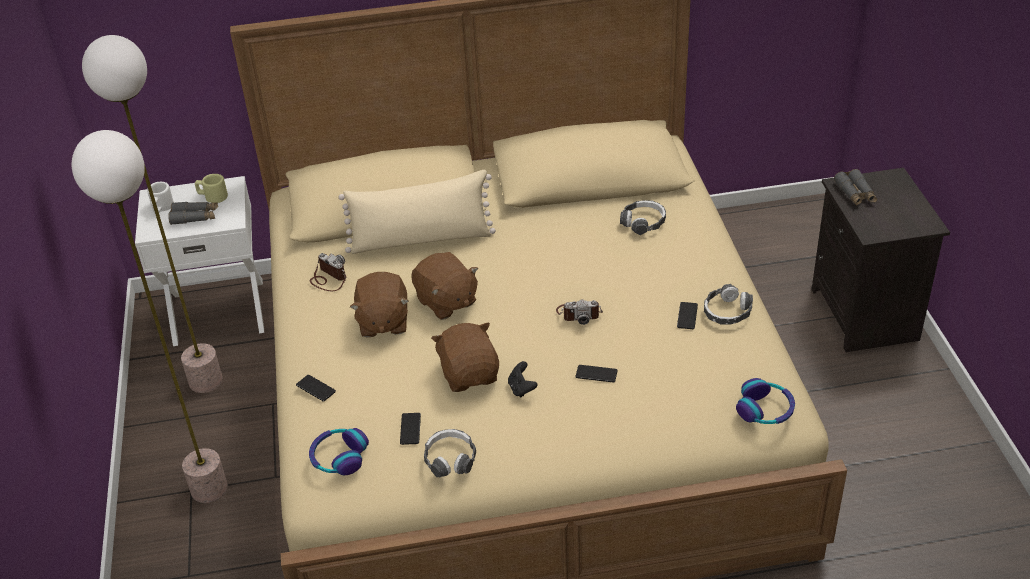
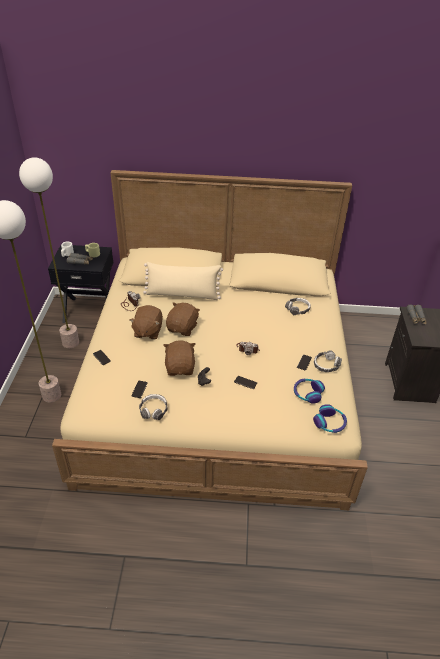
camera: 10 degrees right, 0 degrees up
white nightstand [135,176,264,346] -> black nightstand [48,245,114,323]
headphones [309,428,369,475] -> headphones moved to [294,379,325,404]
brown plush toy [411,252,478,320] -> brown plush toy turned 135 degrees counterclockwise [166,302,200,336]

